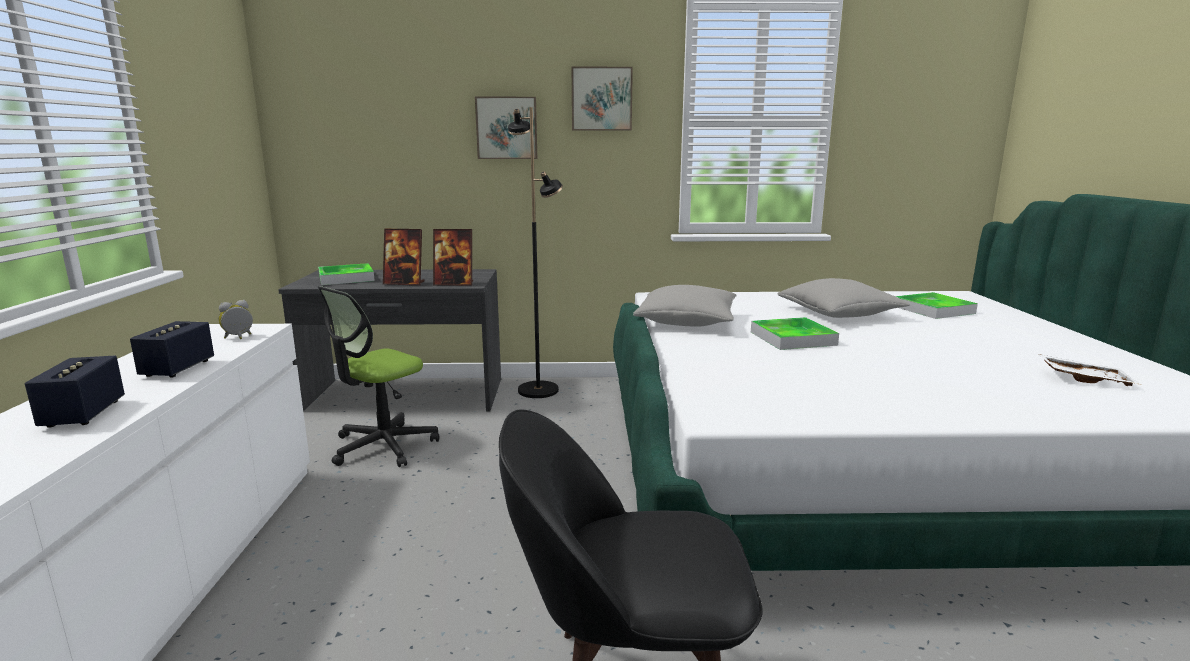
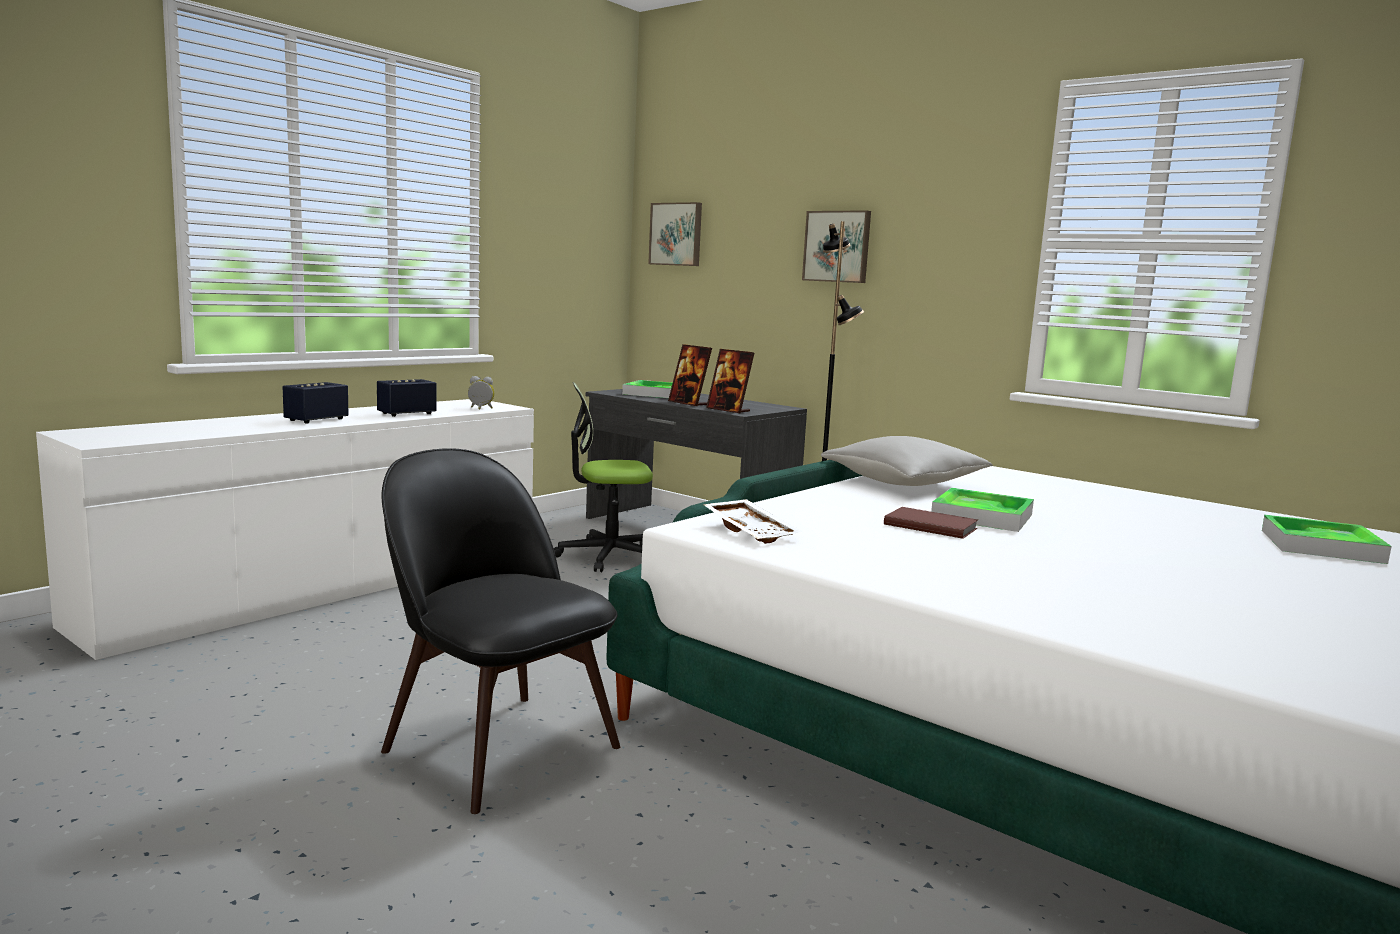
camera: 40 degrees right, 5 degrees down
picture [572,67,633,130] -> picture moved to [648,202,702,266]
grey pillow [778,278,910,318] -> none
white tray [1039,354,1141,386] -> white tray moved to [704,499,802,544]
none -> brown book [884,507,978,539]

